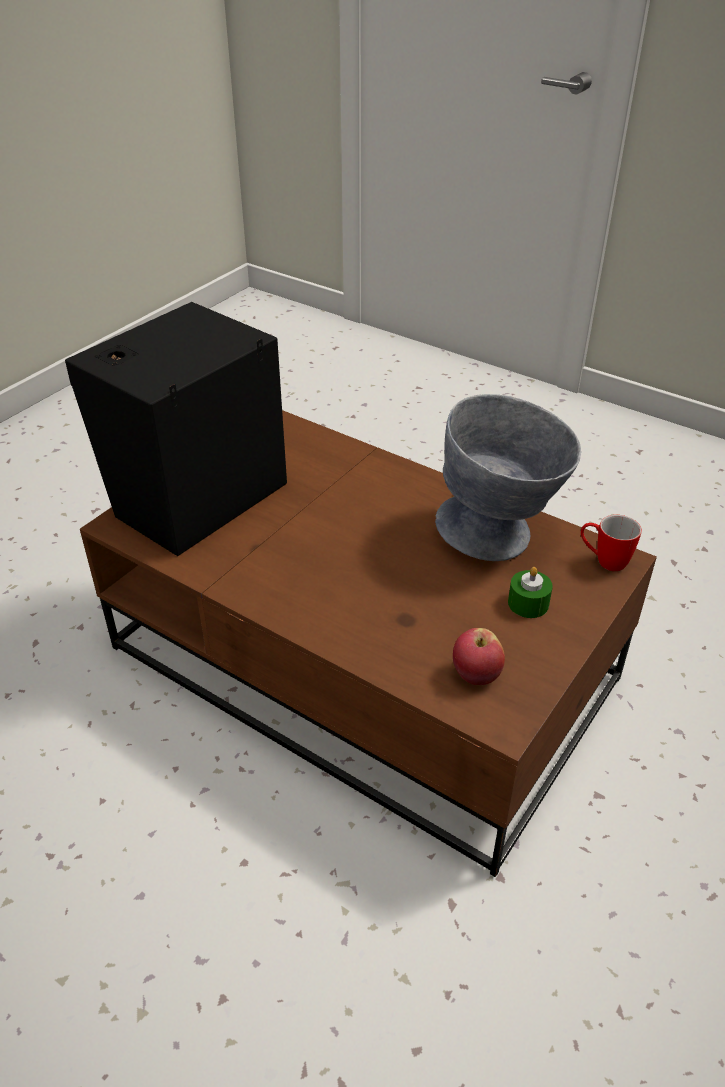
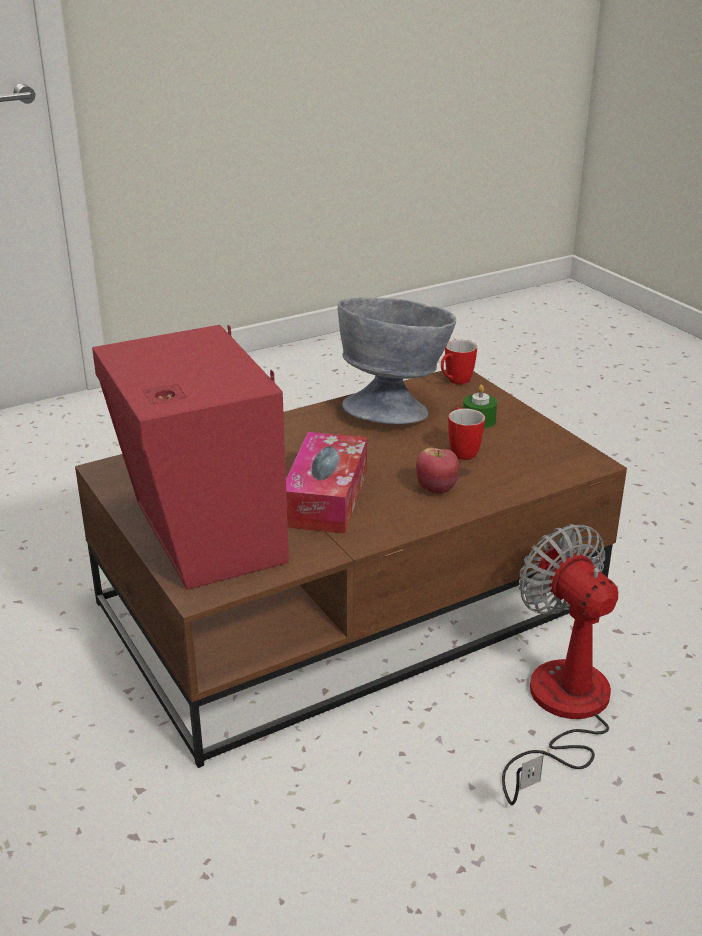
camera: 65 degrees left, 10 degrees down
black speaker [65,302,287,556] -> red speaker [92,325,289,590]
apple [453,628,505,685] -> apple moved to [416,448,460,494]
none -> tissue box [286,432,367,534]
none -> mug [448,407,485,460]
none -> fan [502,524,618,805]

